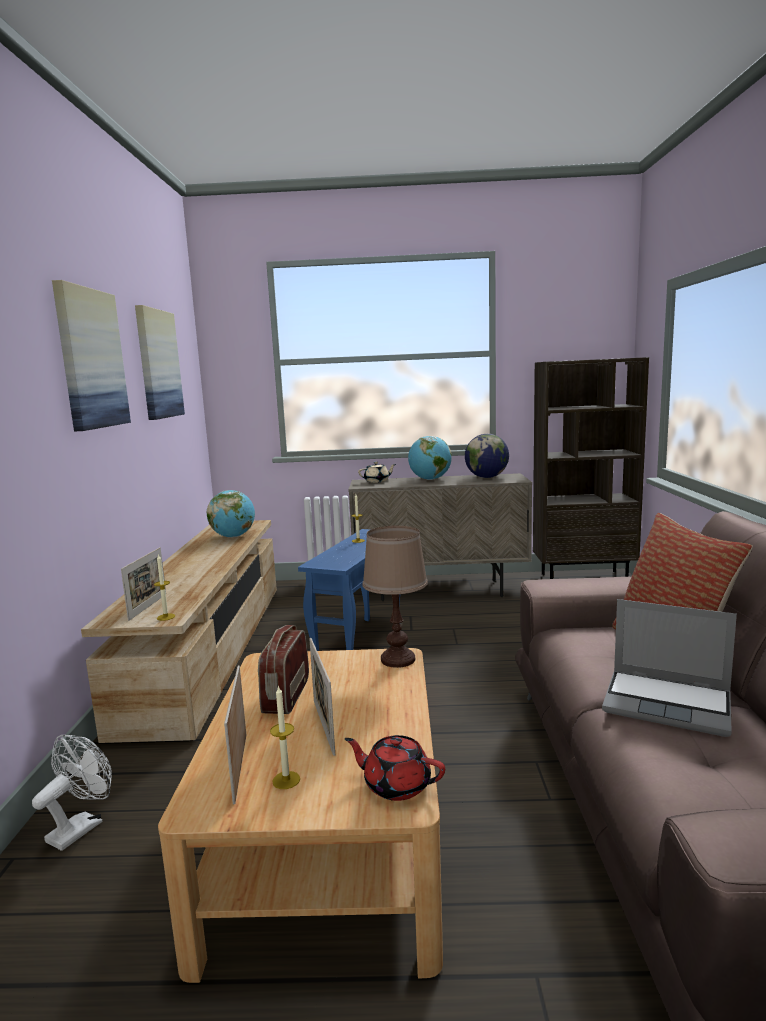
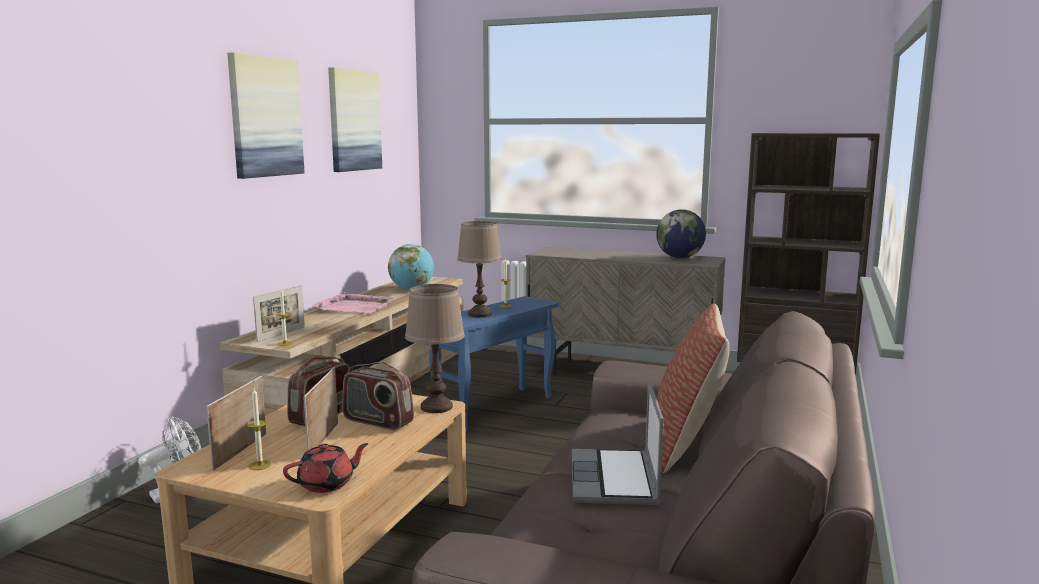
camera: 20 degrees right, 0 degrees up
red teapot [345,735,445,801] -> red teapot turned 105 degrees clockwise [283,443,369,493]
beige teapot [358,462,396,483] -> none
globe [408,436,452,480] -> none
laptop [602,599,737,737] -> laptop turned 45 degrees clockwise [572,380,664,505]
none -> pink tray [313,292,393,313]
none -> radio [342,362,414,430]
none -> brown table lamp [457,221,502,317]

